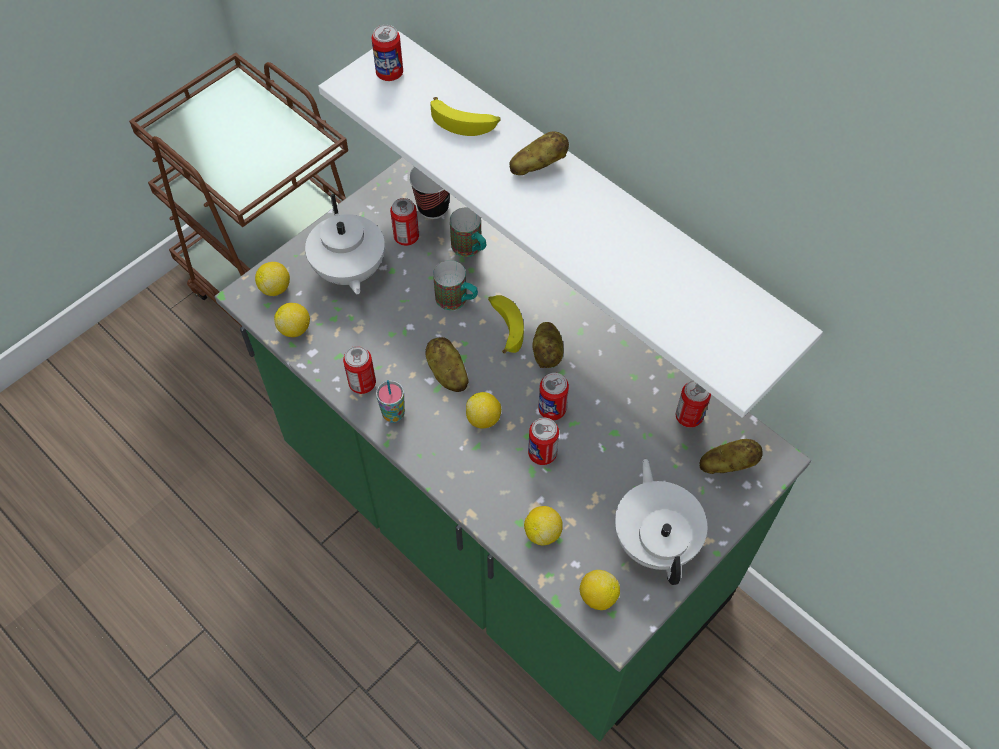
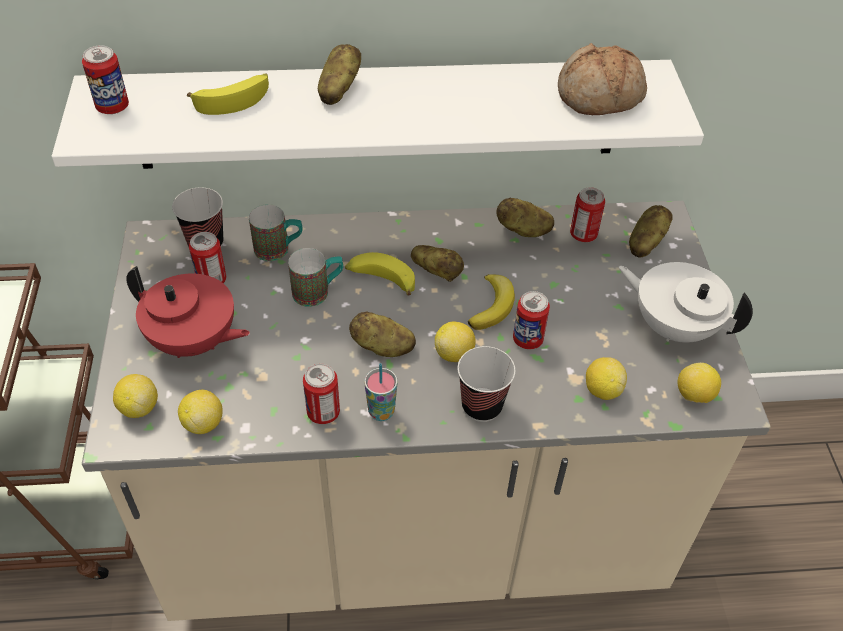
camera: 50 degrees left, 10 degrees down
green counter [215,157,811,741] -> beige counter [82,201,771,621]
white teapot [305,194,385,295] -> red teapot [126,266,250,358]
can [538,373,569,420] -> banana [468,274,515,330]
none -> cup [458,346,516,422]
none -> potato [496,198,554,237]
none -> bread [558,43,647,115]

